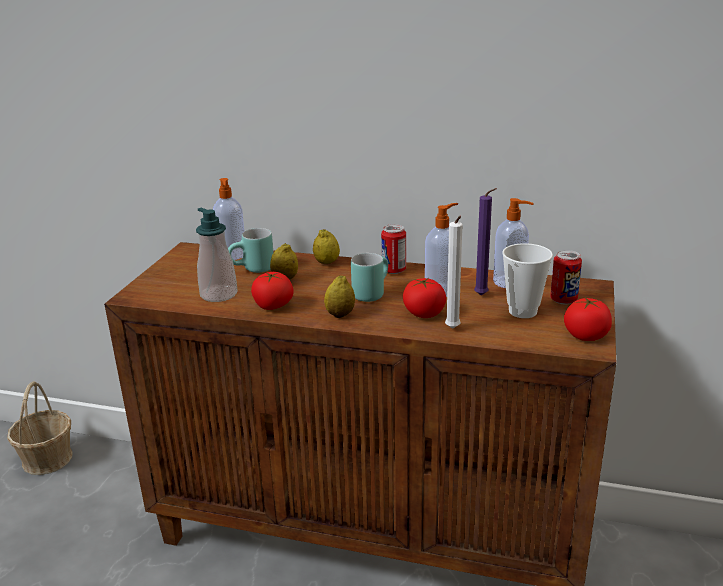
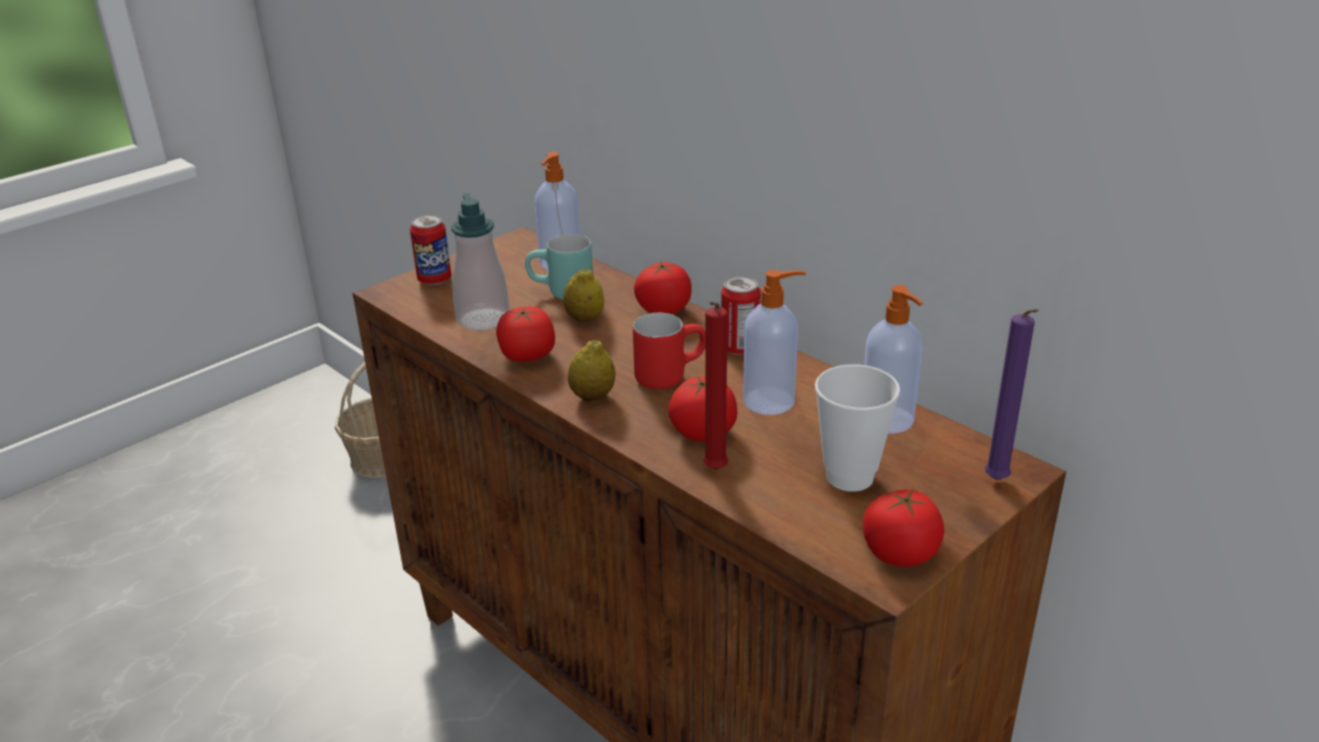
camera: 30 degrees right, 5 degrees up
lemon [313,229,340,264] -> tomato [634,261,692,314]
turquoise mug [351,253,388,302] -> red mug [633,313,705,389]
white candle [445,216,463,329] -> red candle [703,302,728,470]
purple candle [474,188,497,295] -> purple candle moved to [985,309,1039,480]
can [550,250,582,305] -> can moved to [410,215,451,285]

